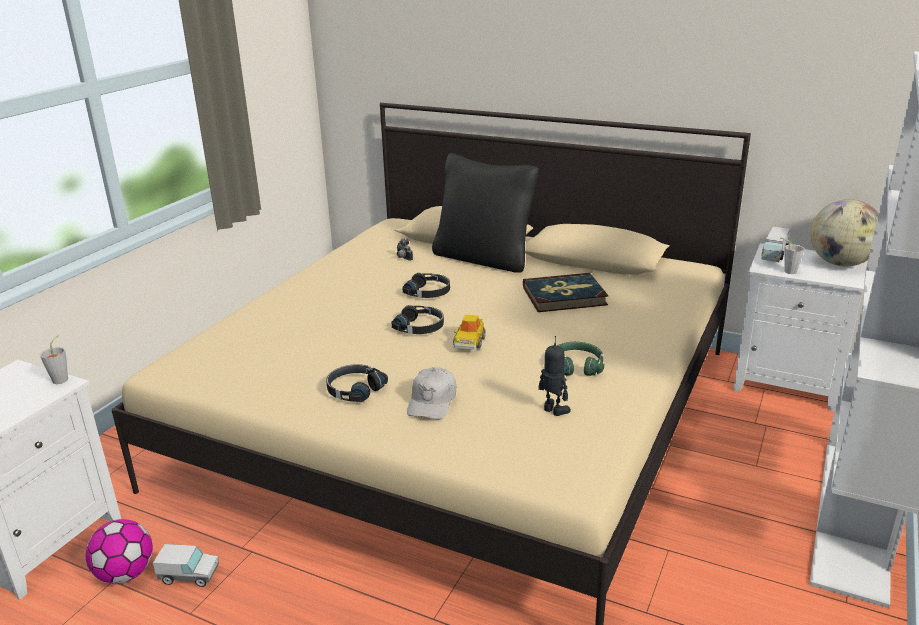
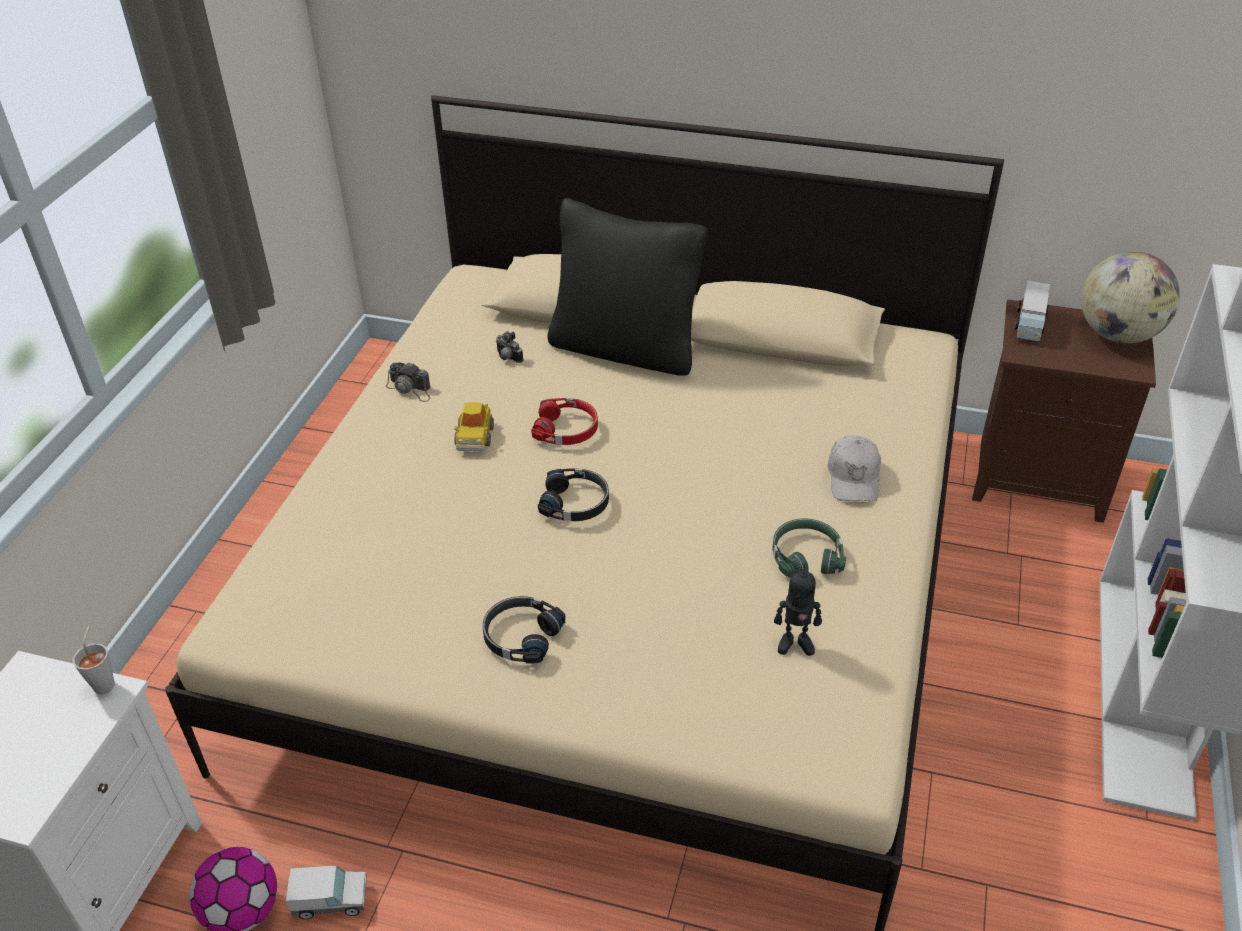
camera: 10 degrees left, 15 degrees up
black headphones [402,273,450,298] -> red headphones [531,398,598,445]
white cap [407,367,456,419] -> white cap moved to [827,435,881,502]
toy car [453,315,486,350] -> toy car moved to [454,402,494,451]
book [523,273,608,312] -> none
toy robot [538,336,571,416] -> toy robot turned 150 degrees clockwise [774,564,822,656]
white nightstand [733,243,868,412] -> brown nightstand [972,299,1156,523]
grey cup [780,237,805,274] -> none
none -> camera [386,362,430,402]

